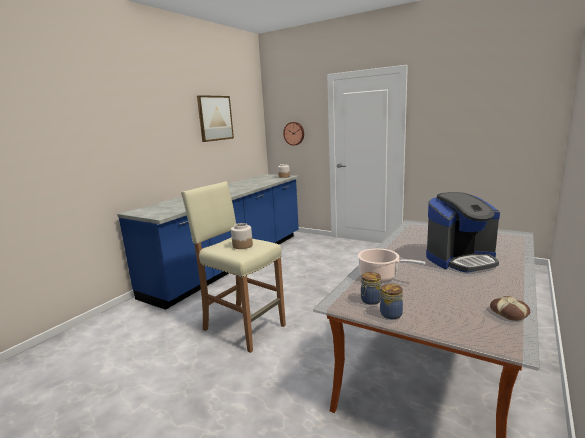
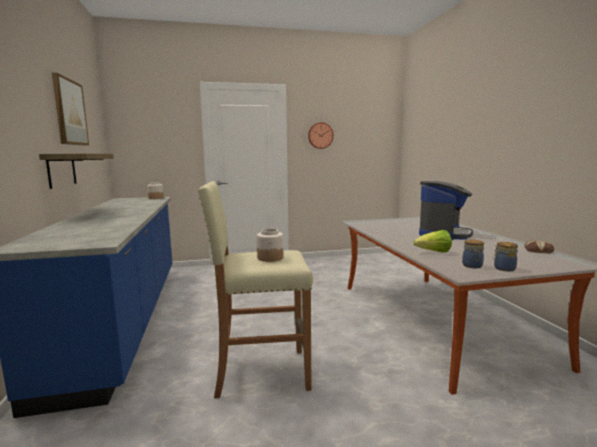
camera: 45 degrees left, 5 degrees down
wall clock [283,122,304,146] -> wall clock moved to [308,122,334,149]
cooking pot [358,248,425,282] -> lettuce [413,230,452,253]
none -> shelf [39,153,114,189]

